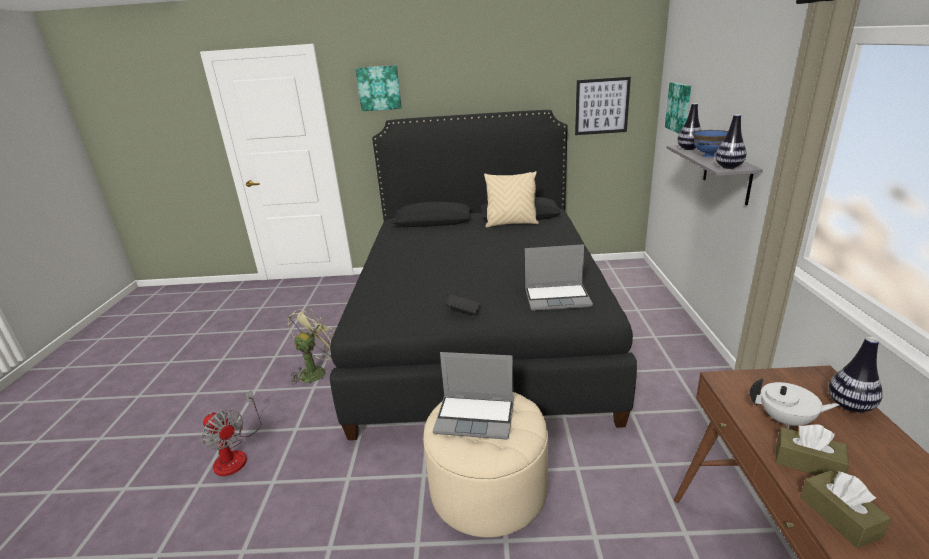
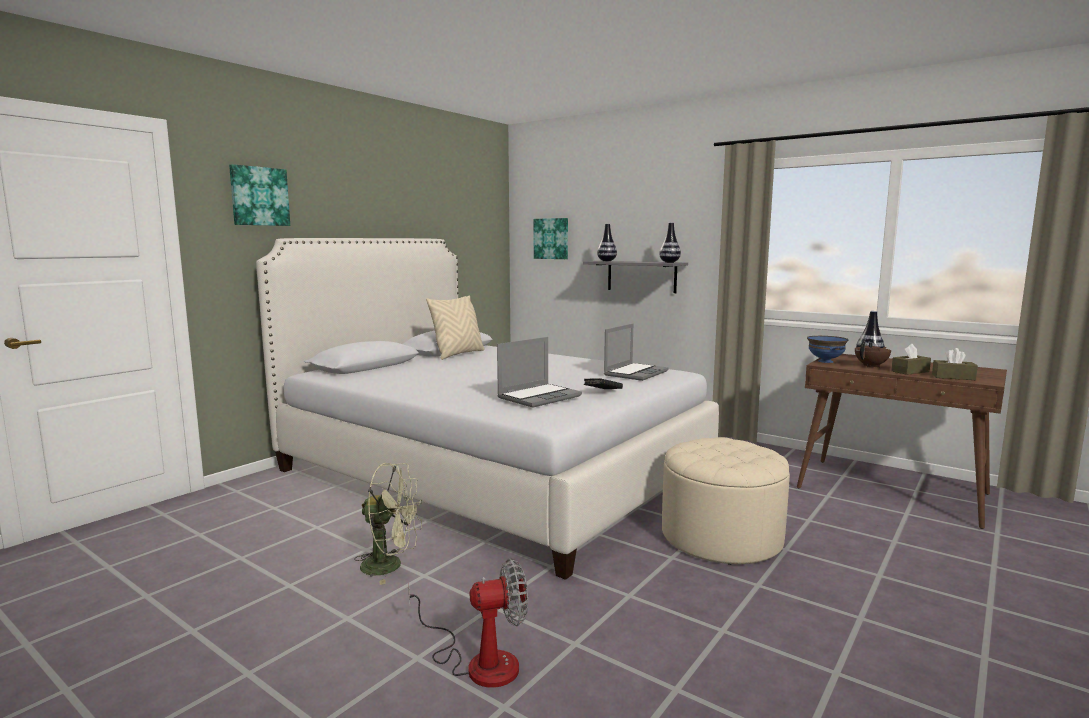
camera: 55 degrees left, 15 degrees down
green fan [288,308,335,385] -> green fan turned 120 degrees clockwise [354,463,423,585]
black bed [330,110,637,440] -> white bed [256,238,719,580]
laptop [433,352,514,439] -> laptop moved to [497,337,582,408]
picture [575,77,631,135] -> none
blue bowl [693,130,728,157] -> blue bowl moved to [807,336,848,363]
white teapot [750,378,839,429] -> brown teapot [855,339,891,368]

